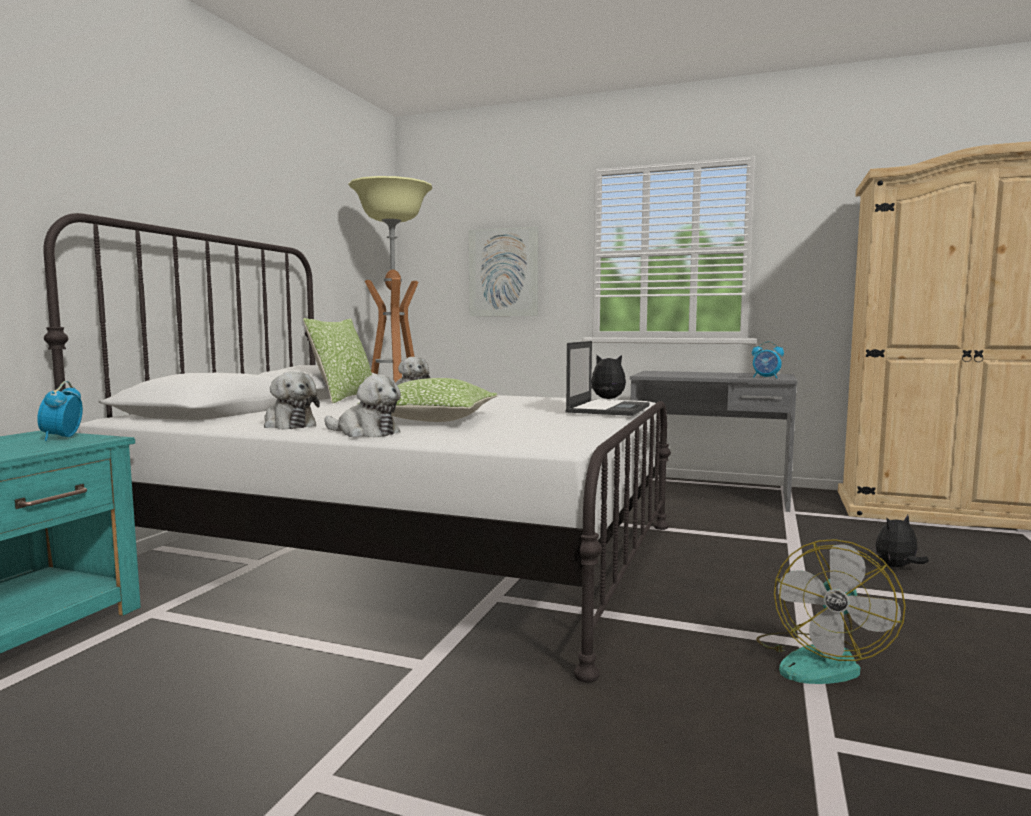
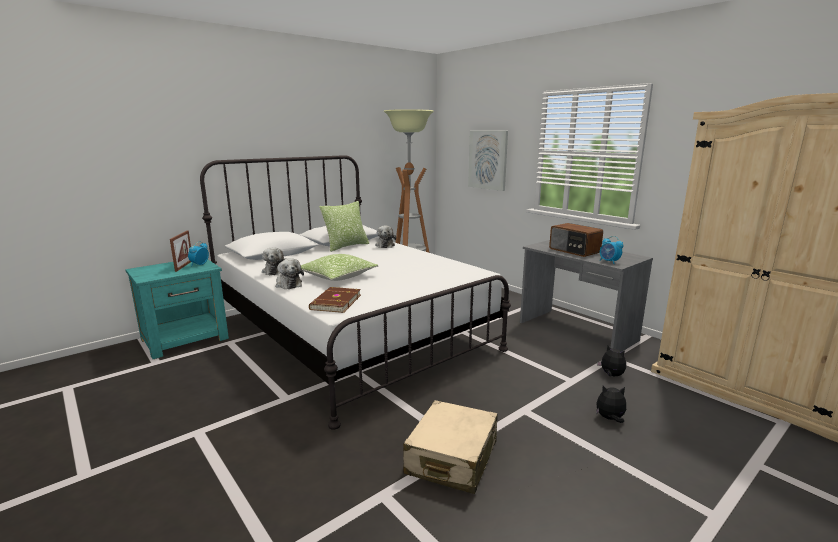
camera: 30 degrees right, 10 degrees up
laptop [565,341,649,416] -> none
plush toy [591,355,626,399] -> plush toy moved to [597,345,626,376]
fan [756,539,906,684] -> beige suitcase [403,400,498,494]
none -> picture frame [170,231,191,272]
none -> brown book [309,287,361,313]
none -> radio [549,223,603,257]

